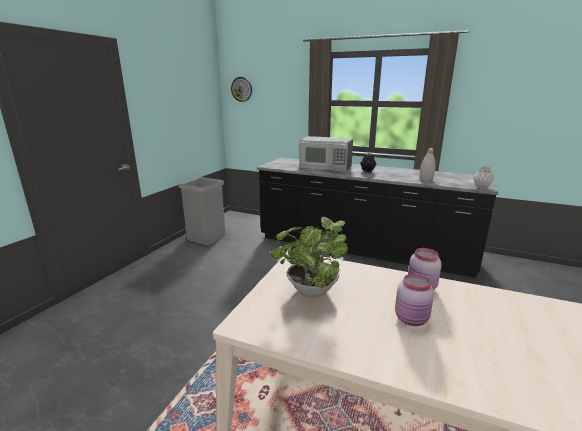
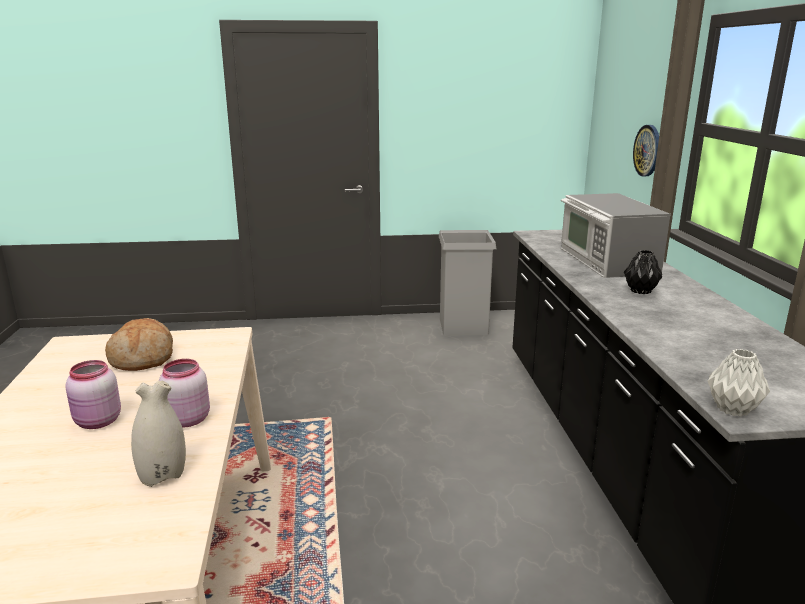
camera: 60 degrees right, 0 degrees up
wall clock [231,77,252,102] -> wall clock moved to [633,125,659,176]
potted plant [270,217,348,297] -> bread [105,318,173,371]
white vase [420,148,436,181] -> white vase moved to [131,381,186,487]

